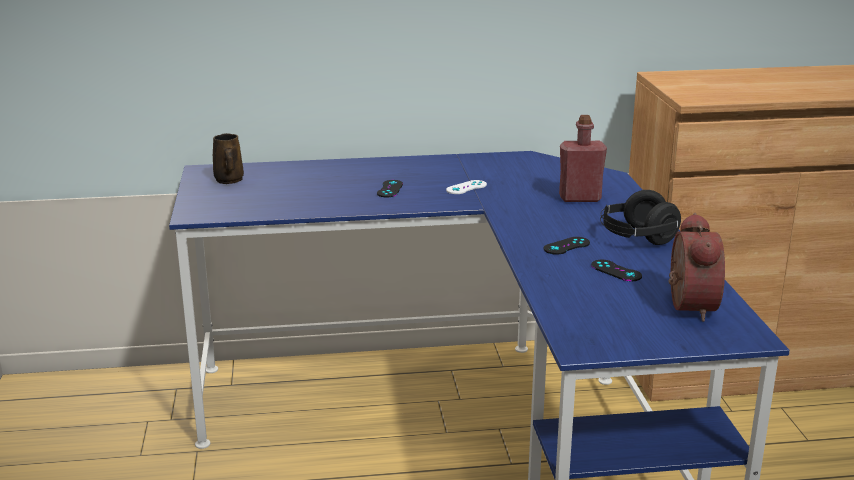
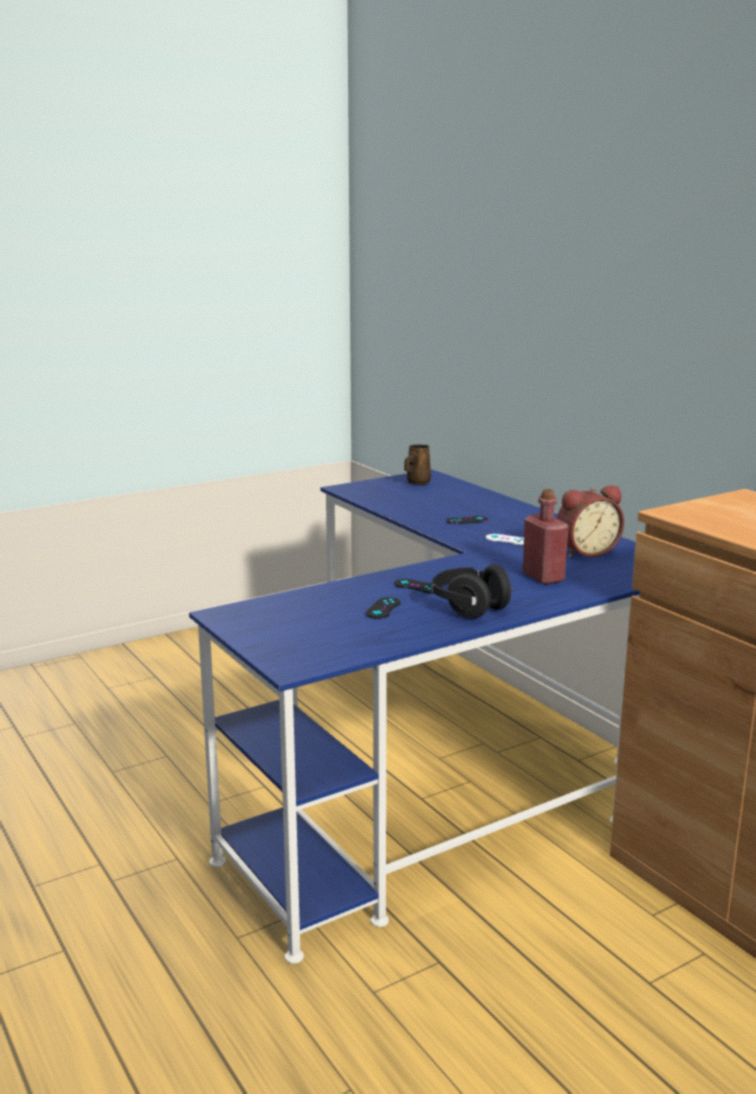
camera: 65 degrees right, 5 degrees down
alarm clock [669,213,725,322] -> alarm clock moved to [557,485,624,557]

